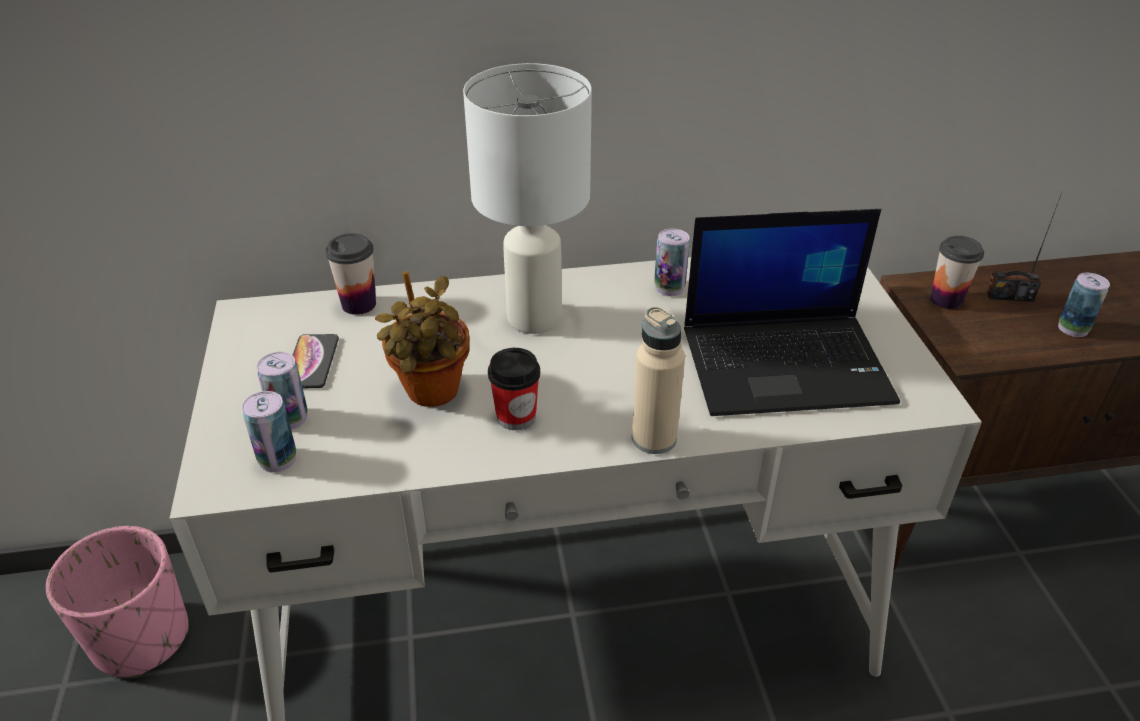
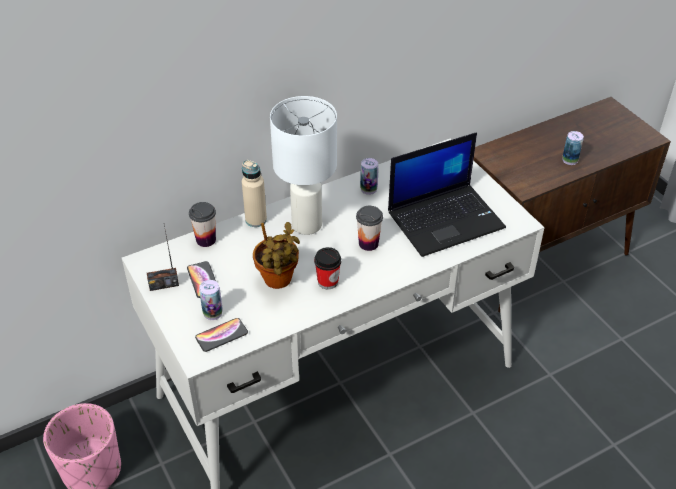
camera: 20 degrees left, 5 degrees up
can [242,391,296,473] -> phone [195,318,248,352]
beige bottle [632,307,685,454] -> beige bottle moved to [242,160,267,227]
cup [930,236,984,309] -> cup moved to [356,206,383,251]
radio [986,193,1062,302] -> radio moved to [147,225,179,291]

